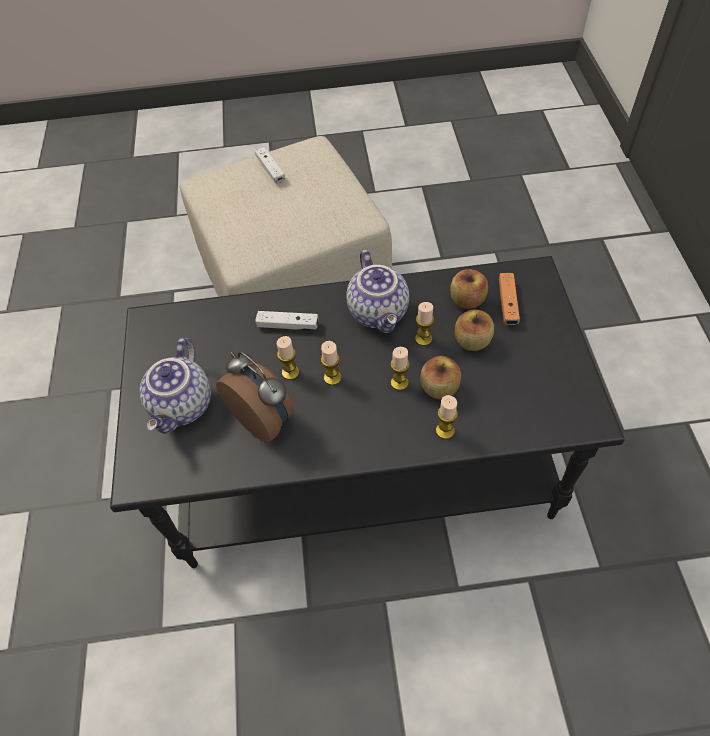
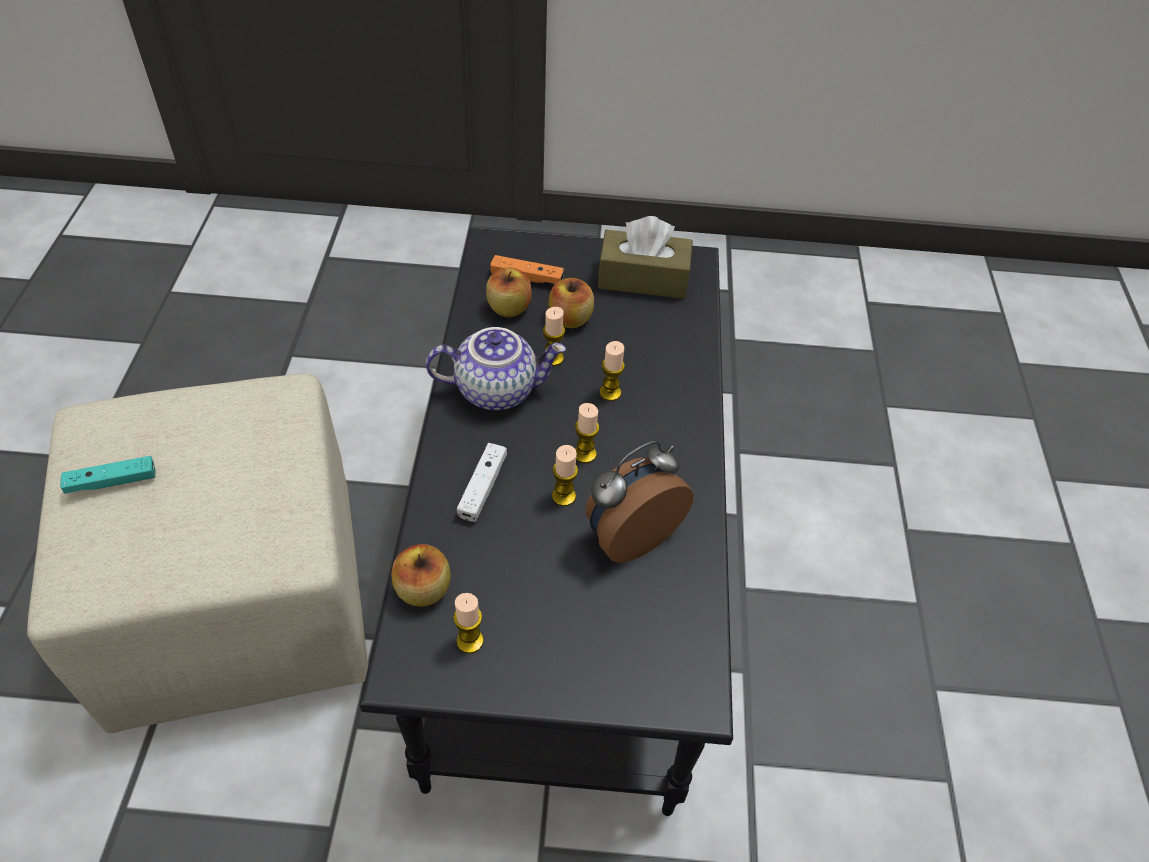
camera: 85 degrees left, 5 degrees down
teapot [140,338,211,434] -> none
white game controller [255,147,285,184] -> turquoise game controller [60,456,156,494]
apple [420,356,461,399] -> apple moved to [391,544,451,607]
candle [436,395,458,439] -> candle moved to [453,593,484,654]
none -> brown tissue box [598,216,693,299]

